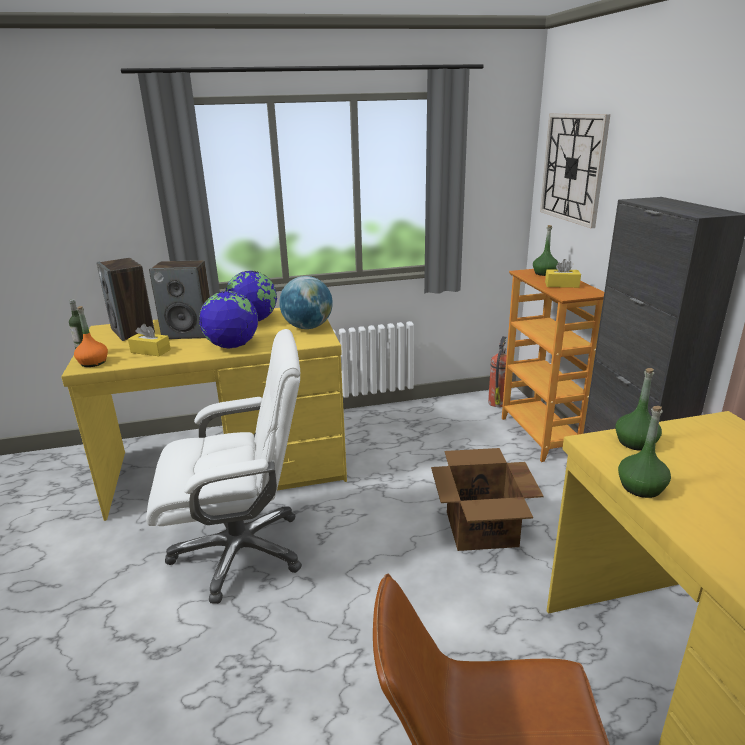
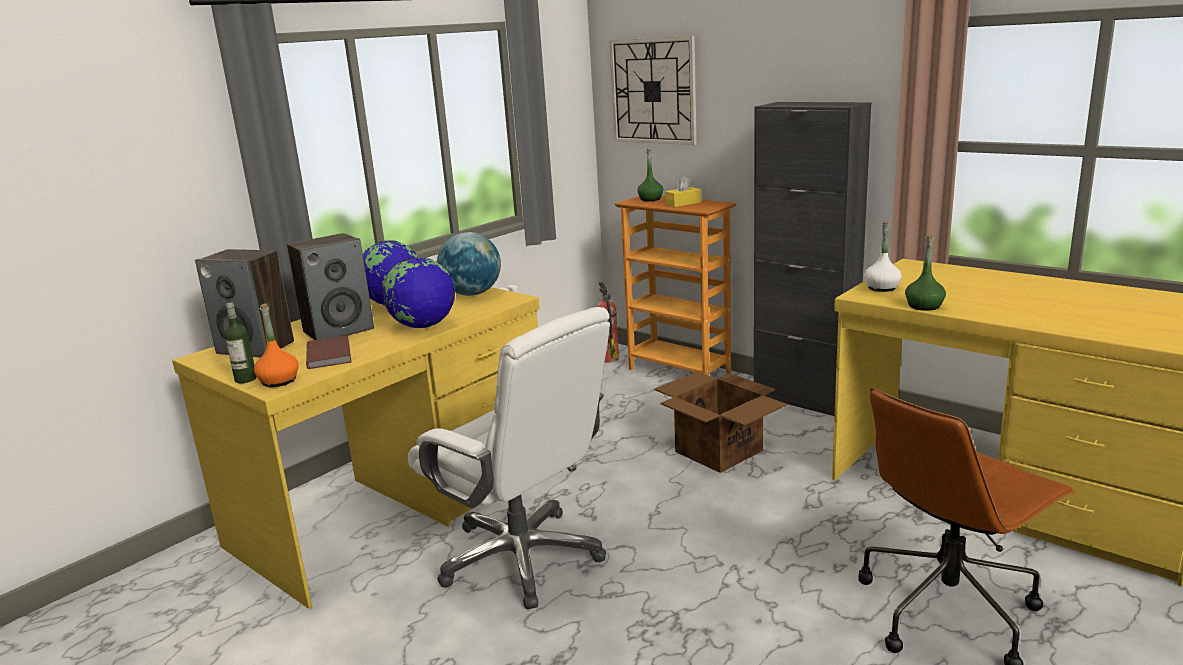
camera: 35 degrees left, 5 degrees down
yellow tissue box [128,324,171,356] -> brown book [306,335,351,369]
white office chair [146,329,302,604] -> white office chair turned 90 degrees clockwise [408,307,610,609]
green bottle [615,368,662,451] -> white bottle [864,221,902,292]

